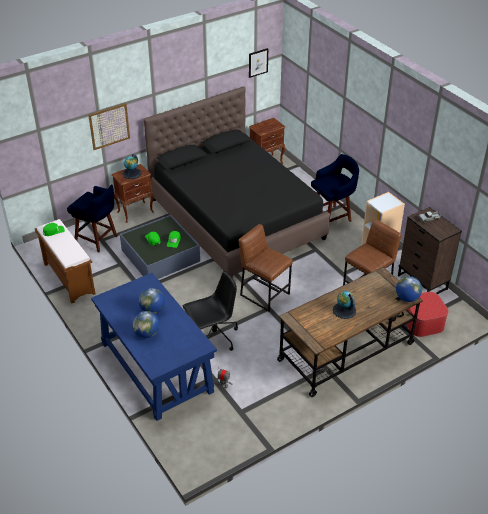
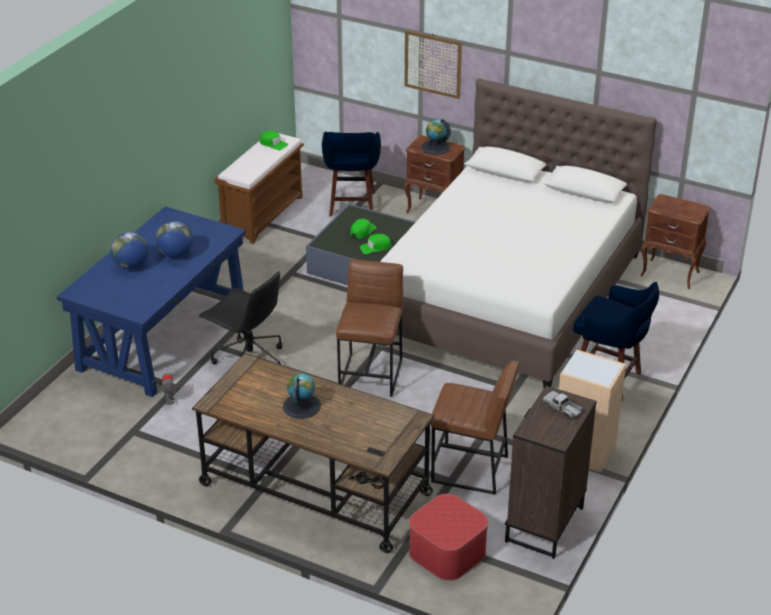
camera: 60 degrees right, 5 degrees down
black bed [144,86,330,277] -> white bed [380,78,657,388]
picture [249,48,268,78] -> none
globe [396,276,422,302] -> none

